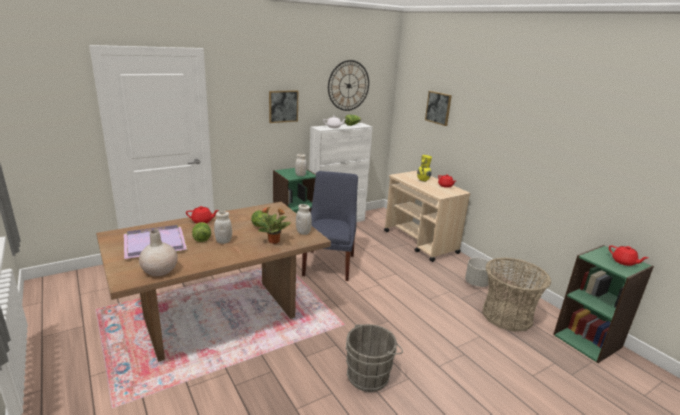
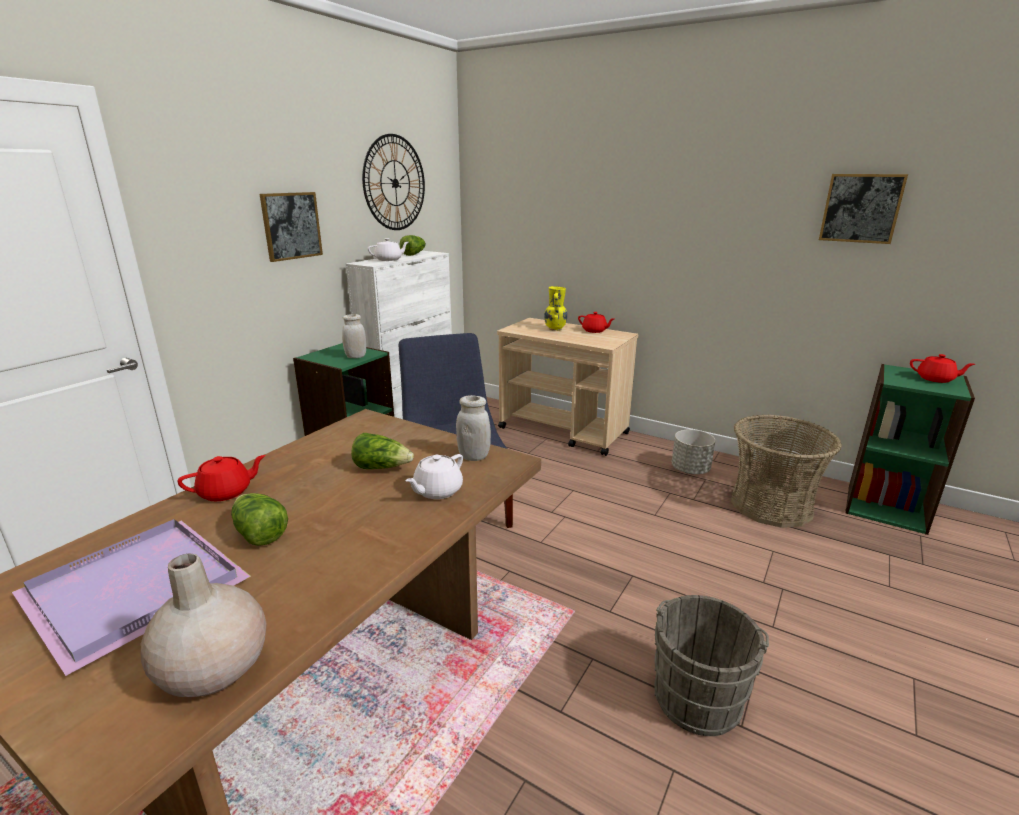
camera: 25 degrees left, 0 degrees up
white jar [214,211,232,244] -> none
potted plant [257,206,291,244] -> white teapot [405,454,463,499]
picture [425,91,452,126] -> picture moved to [819,174,908,244]

